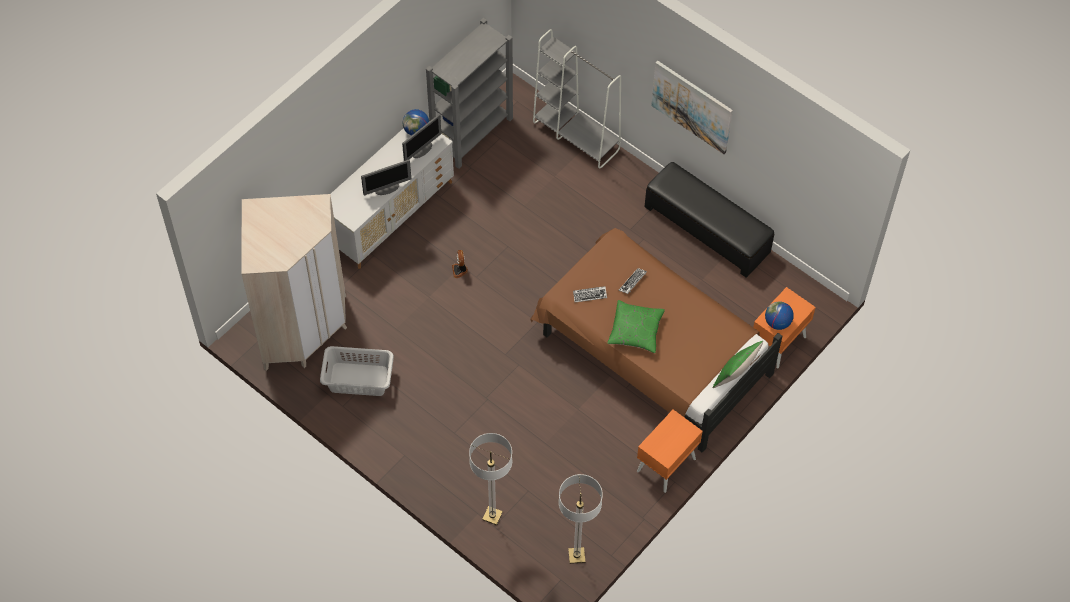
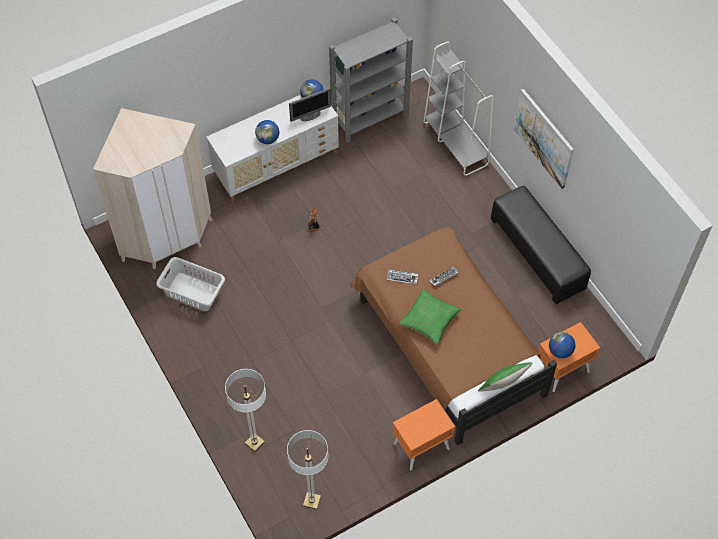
camera: 20 degrees right, 0 degrees up
monitor [361,160,411,196] -> globe [255,120,279,144]

